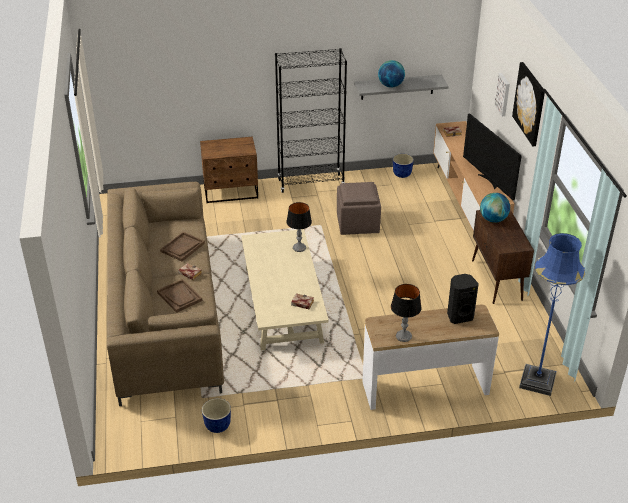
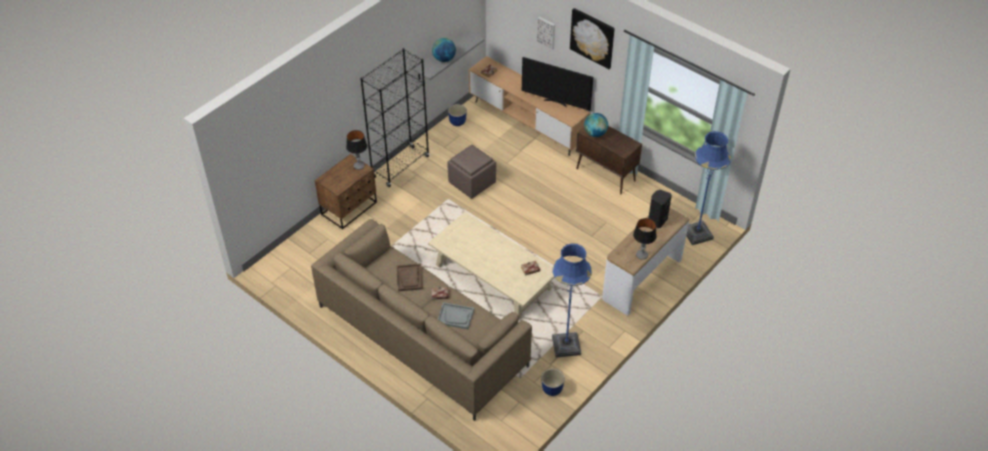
camera: 40 degrees left, 10 degrees up
brown tray [157,279,202,313] -> grey tray [438,302,474,329]
table lamp [286,202,312,252] -> table lamp moved to [346,130,367,170]
none -> blue floor lamp [552,243,592,358]

